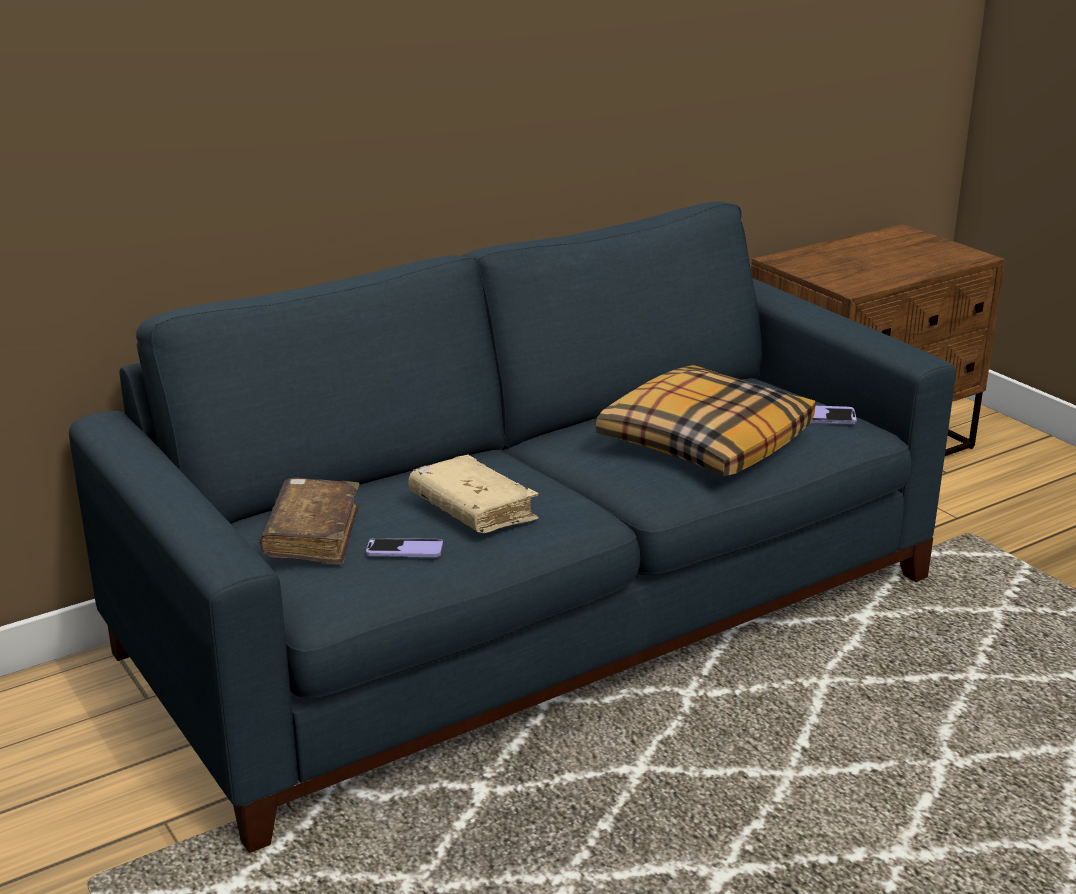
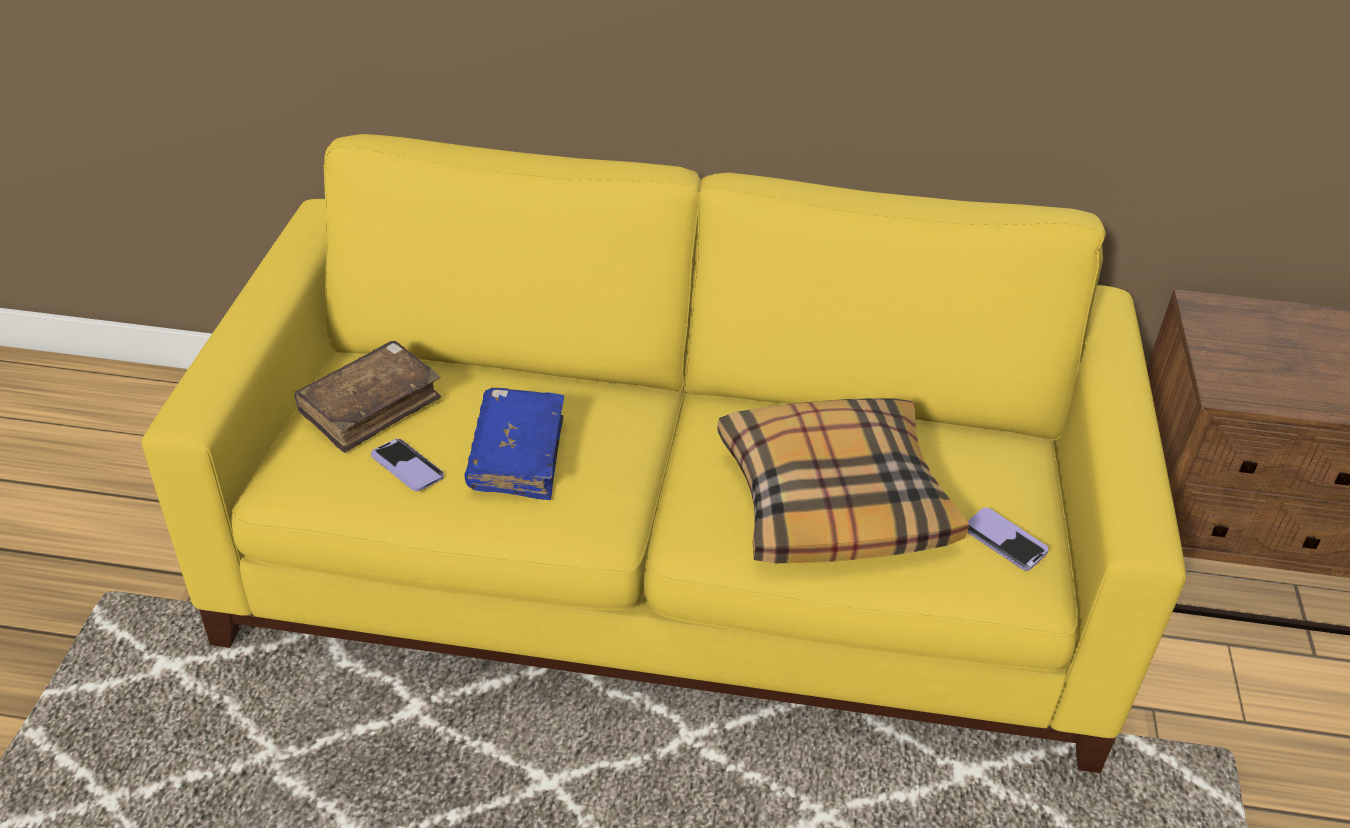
camera: 40 degrees right, 15 degrees up
blue sofa [69,201,955,853] -> yellow sofa [142,134,1186,773]
beige book [408,455,539,533] -> blue book [464,388,564,500]

